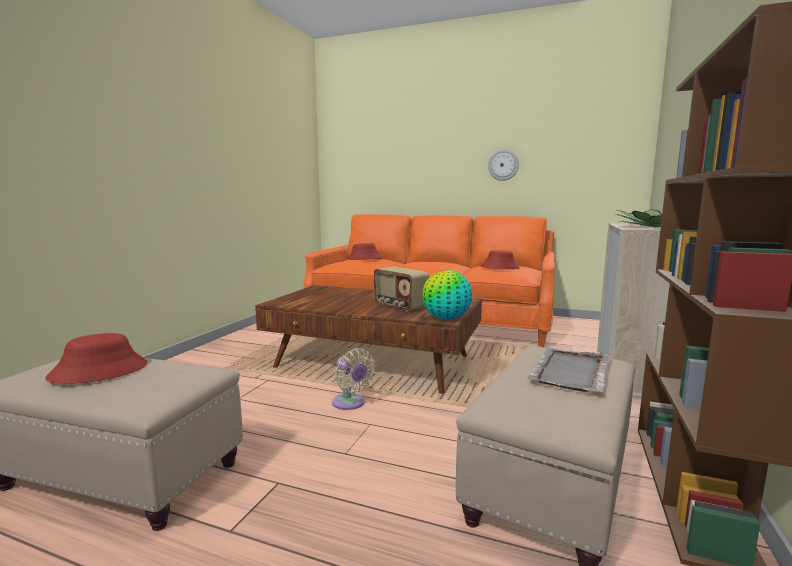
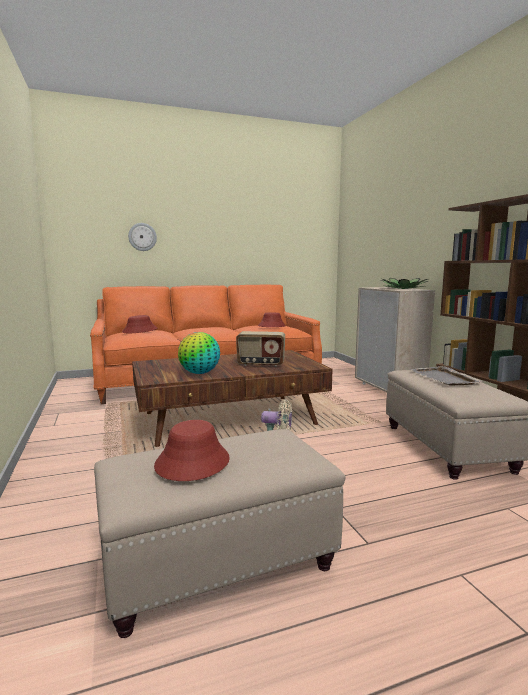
camera: 40 degrees left, 0 degrees up
globe [422,270,473,320] -> globe moved to [178,332,220,374]
wall clock [488,149,519,181] -> wall clock moved to [128,223,157,251]

